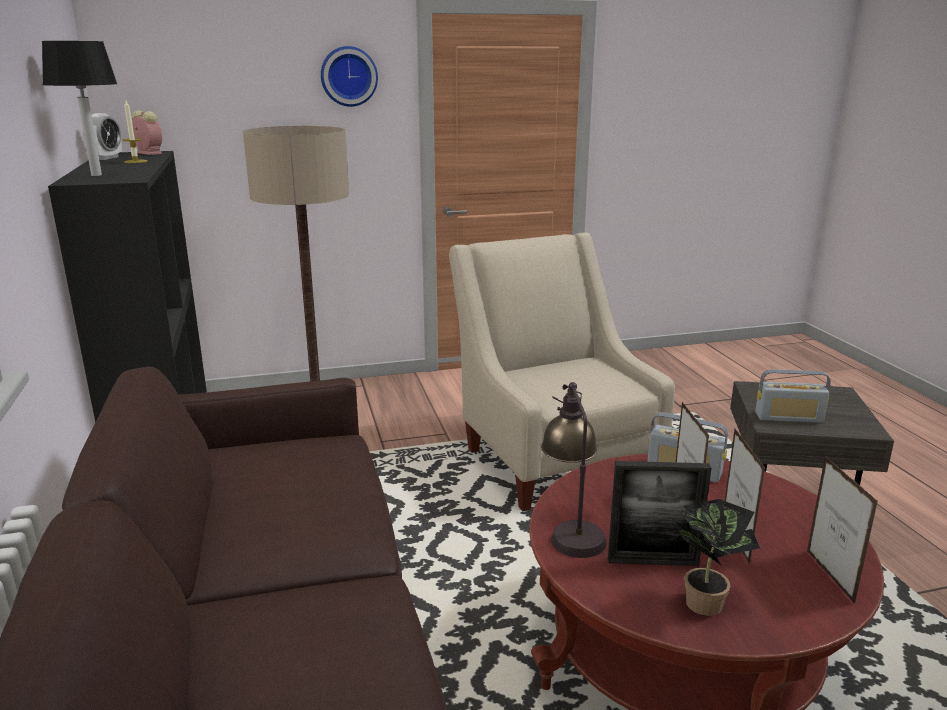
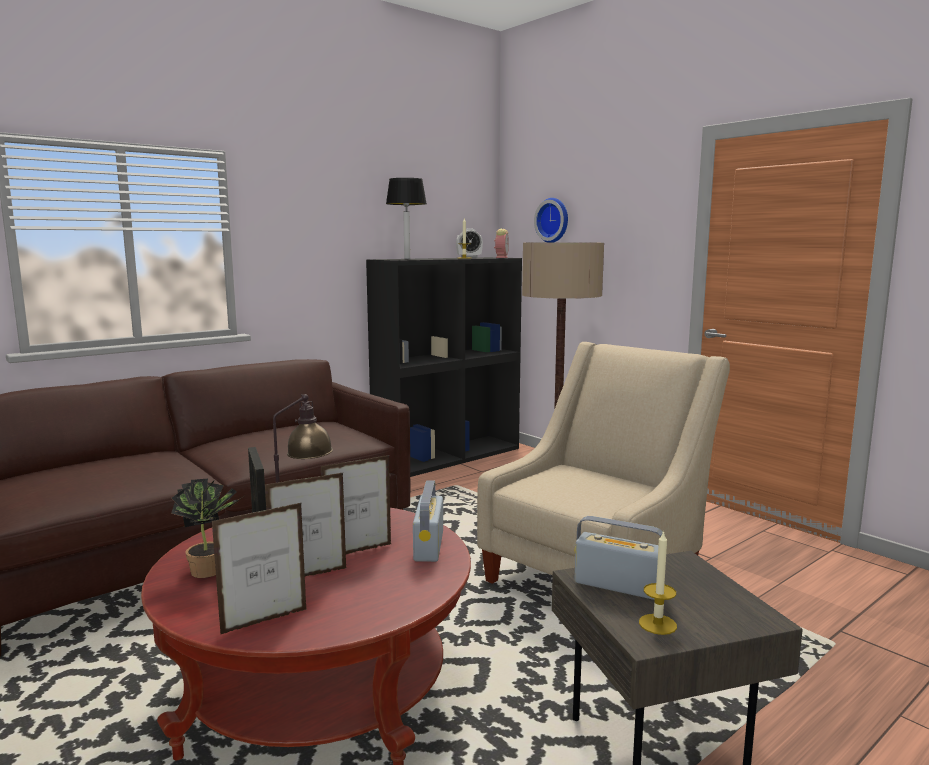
camera: 65 degrees right, 10 degrees down
wall clock [321,46,378,107] -> wall clock moved to [534,198,568,243]
radio [755,369,830,423] -> radio turned 135 degrees clockwise [574,516,663,600]
none -> candle [639,530,677,635]

